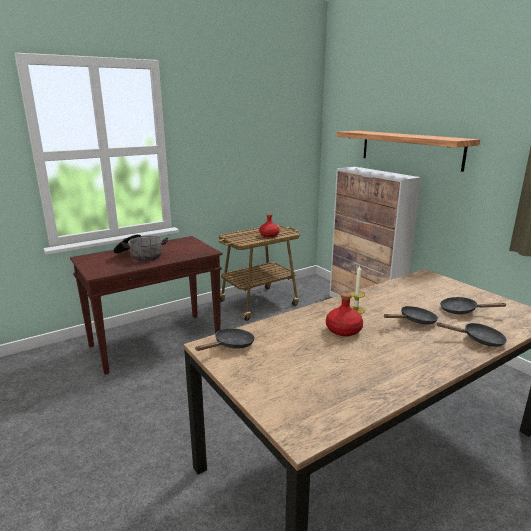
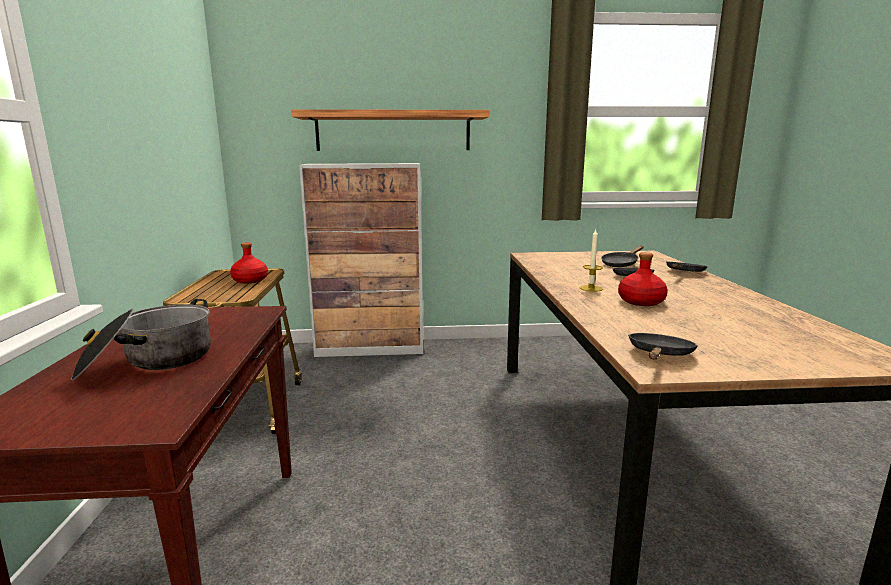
camera: 60 degrees left, 5 degrees down
black frying pan [195,328,255,351] -> black frying pan turned 45 degrees clockwise [628,333,698,359]

